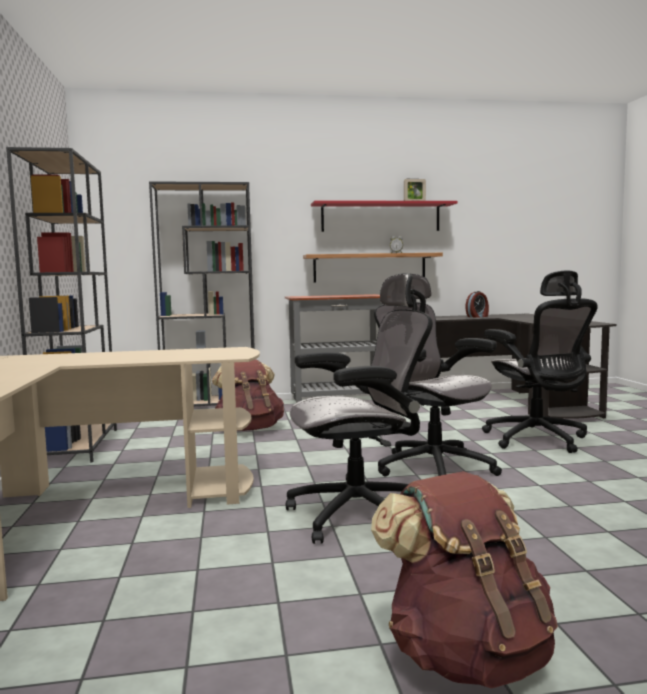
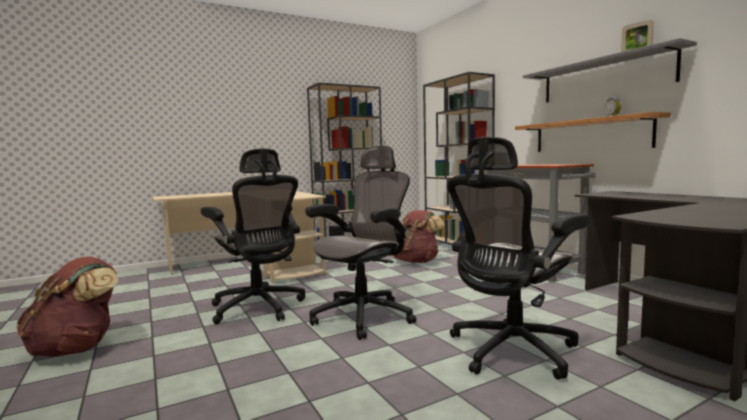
camera: 70 degrees right, 0 degrees up
red shelf [311,201,457,232] -> grey shelf [523,38,697,102]
alarm clock [466,291,489,318] -> none

